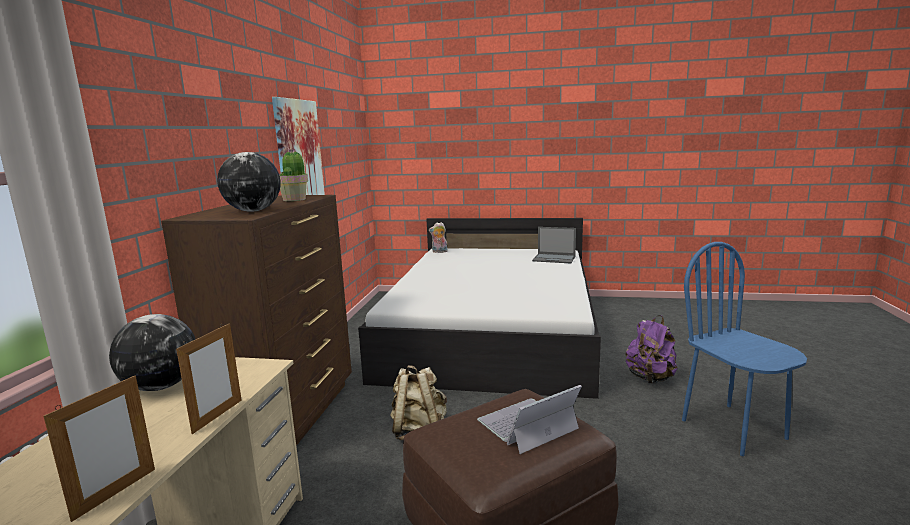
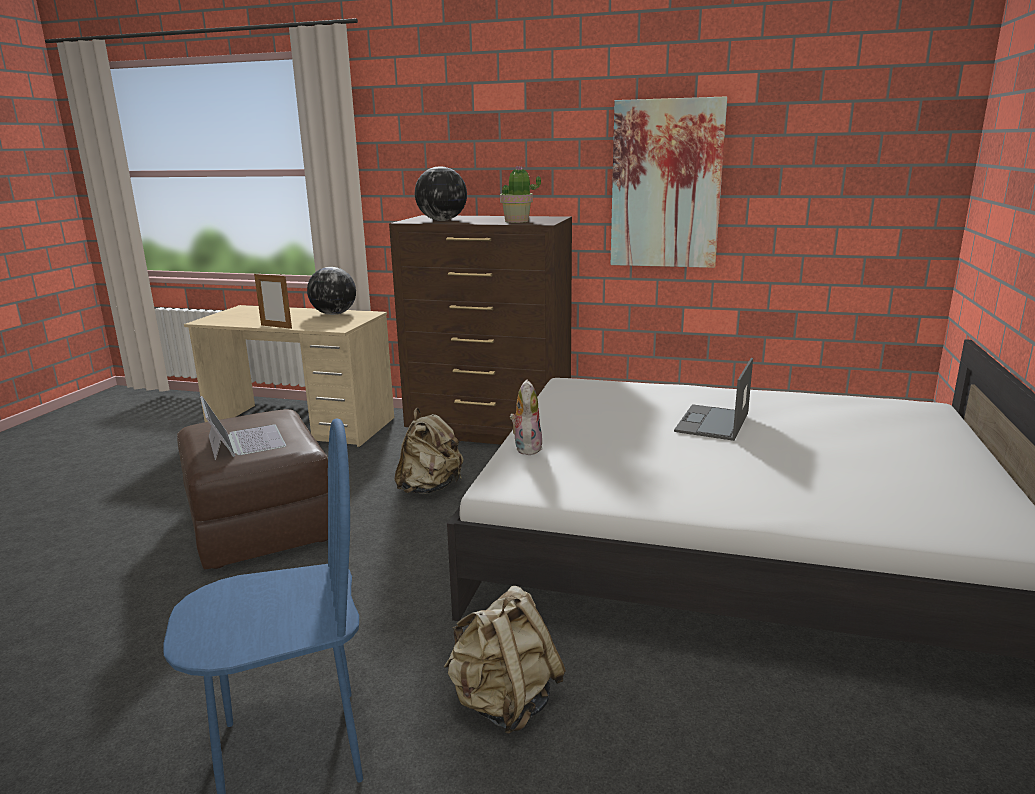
camera: 95 degrees right, 5 degrees up
picture frame [43,376,155,522] -> none
plush toy [429,222,448,253] -> plush toy moved to [510,380,543,455]
laptop [532,227,576,263] -> laptop moved to [674,358,753,441]
purple backpack [625,315,677,384] -> beige backpack [444,586,566,734]

